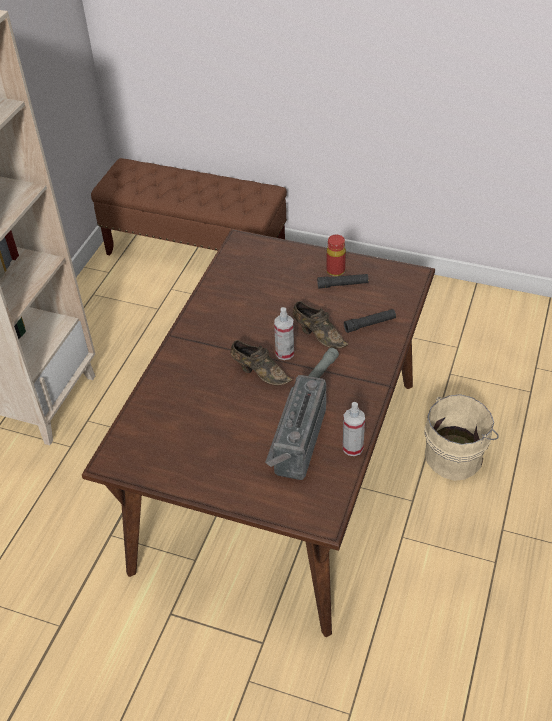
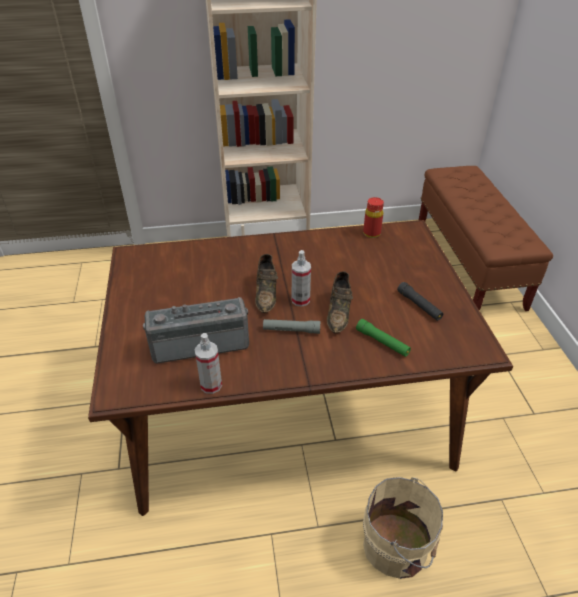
camera: 60 degrees right, 5 degrees down
red bottle [326,235,346,276] -> red bottle moved to [363,197,384,238]
black flashlight [344,309,396,333] -> green flashlight [356,319,411,357]

